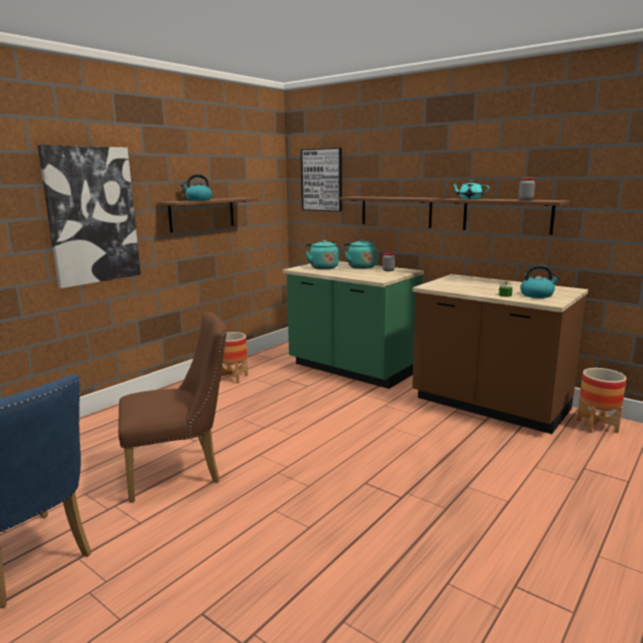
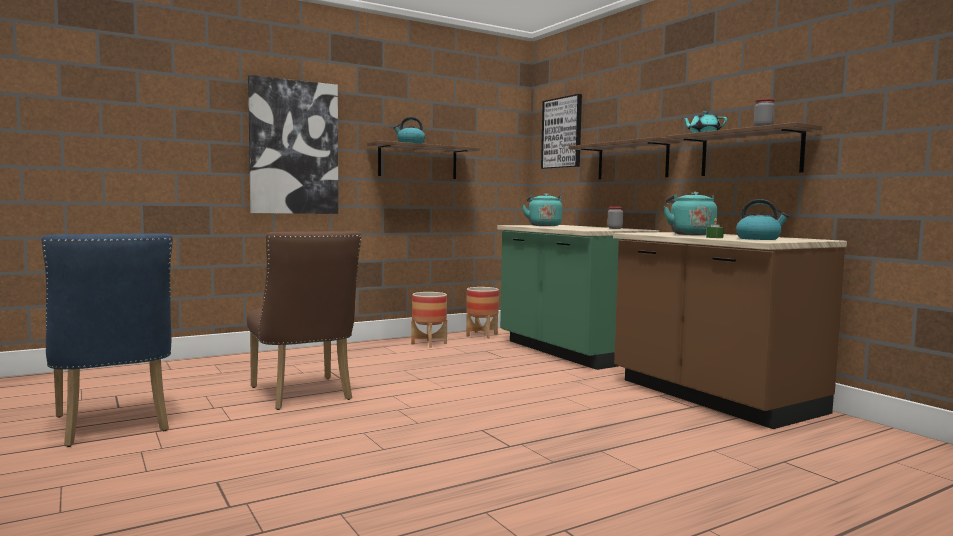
camera: 20 degrees right, 10 degrees down
brown chair [118,312,226,503] -> brown chair turned 60 degrees clockwise [247,231,361,410]
turquoise kettle [343,239,377,269] -> turquoise kettle moved to [664,192,717,235]
planter [577,368,627,433] -> planter moved to [466,287,499,339]

